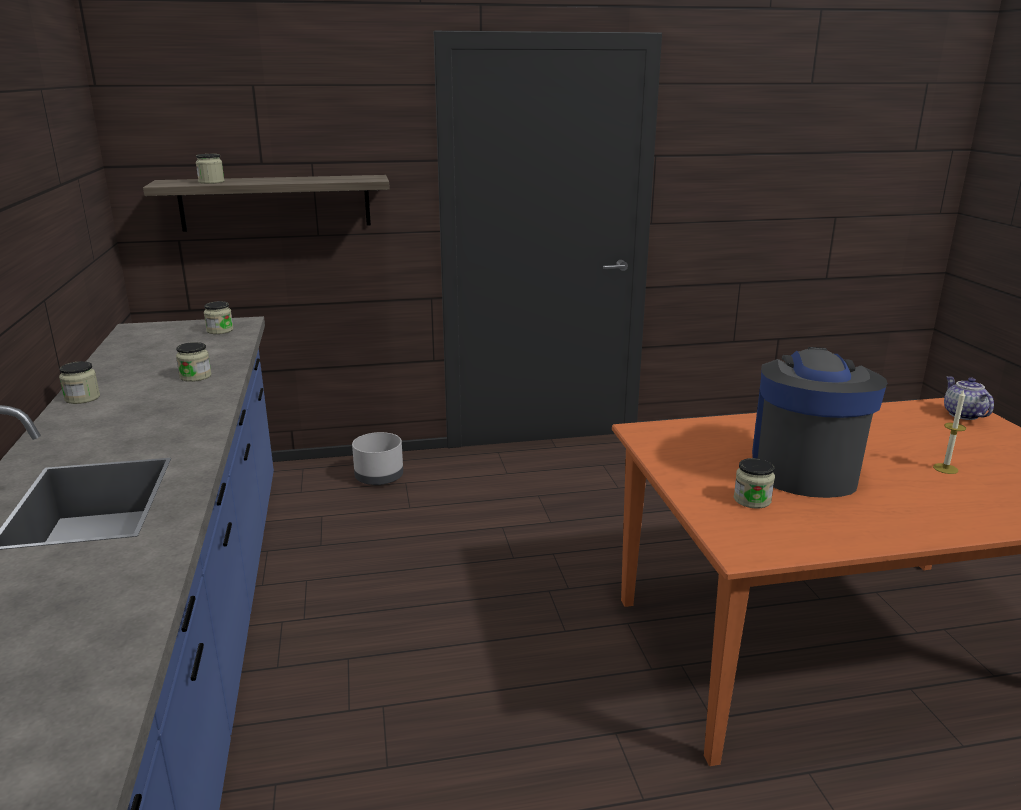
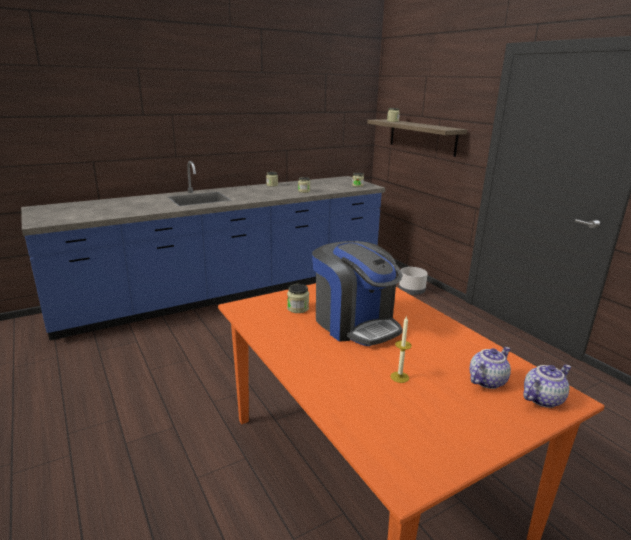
camera: 70 degrees right, 0 degrees up
coffee machine [752,347,887,498] -> coffee machine turned 60 degrees clockwise [312,241,403,346]
none -> teapot [469,347,511,389]

